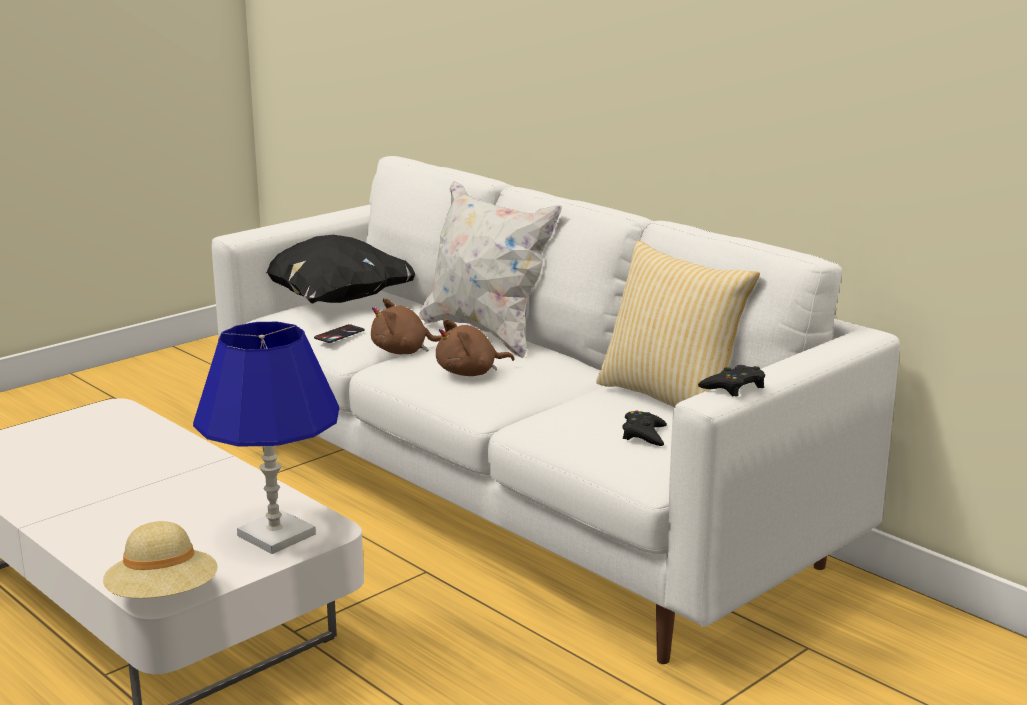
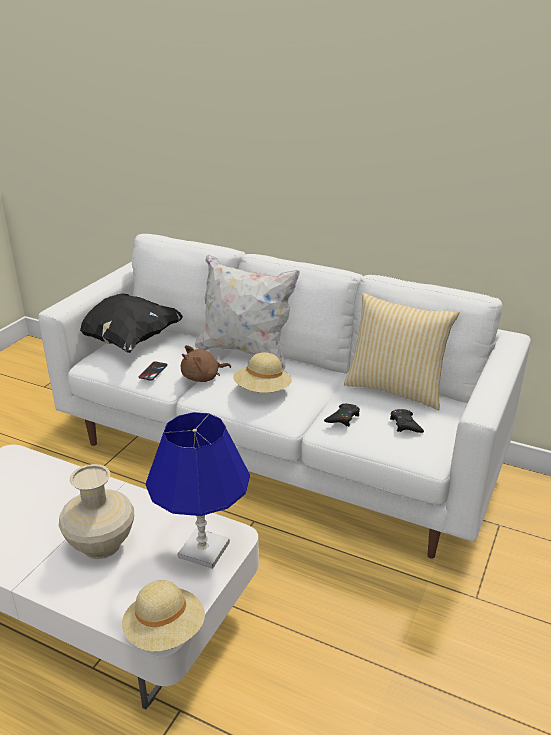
camera: 20 degrees left, 10 degrees up
brown plush toy [436,319,514,376] -> beige hat [233,352,292,393]
black game controller [698,365,765,397] -> black game controller moved to [324,404,360,426]
none -> beige vase [59,464,134,559]

